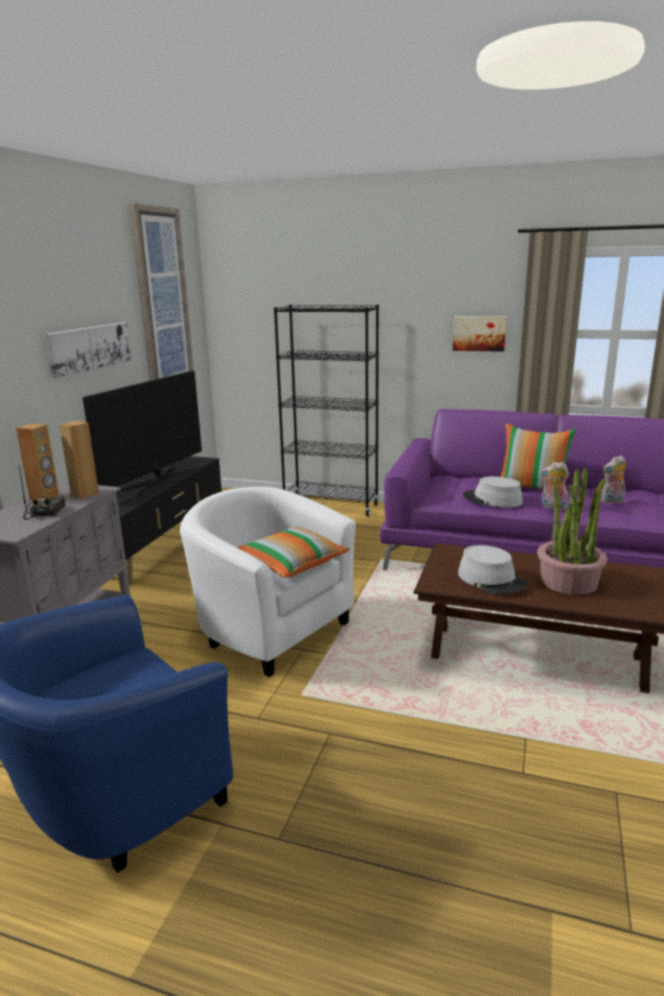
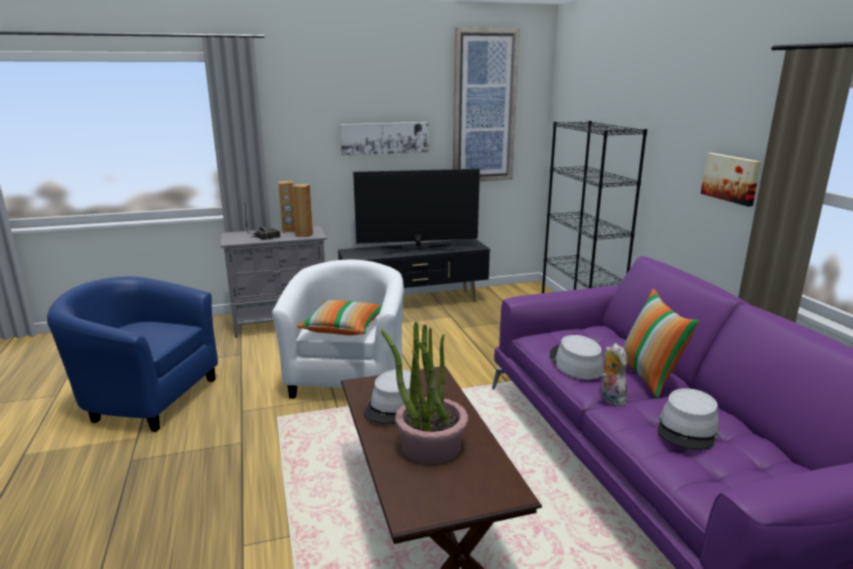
camera: 55 degrees right, 0 degrees up
plush toy [601,455,626,504] -> grey hat [657,388,719,450]

